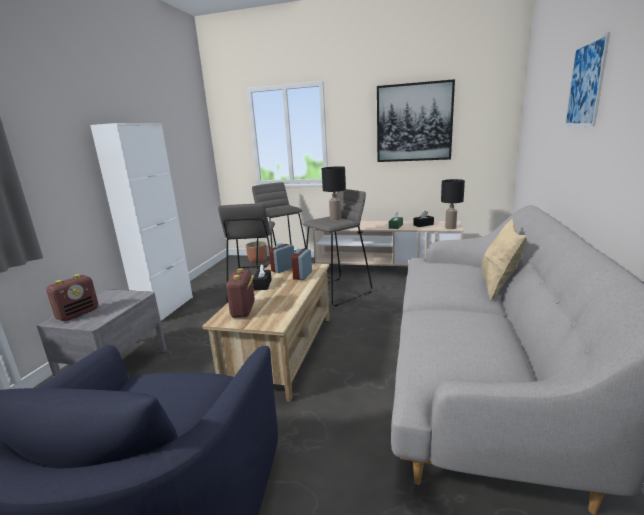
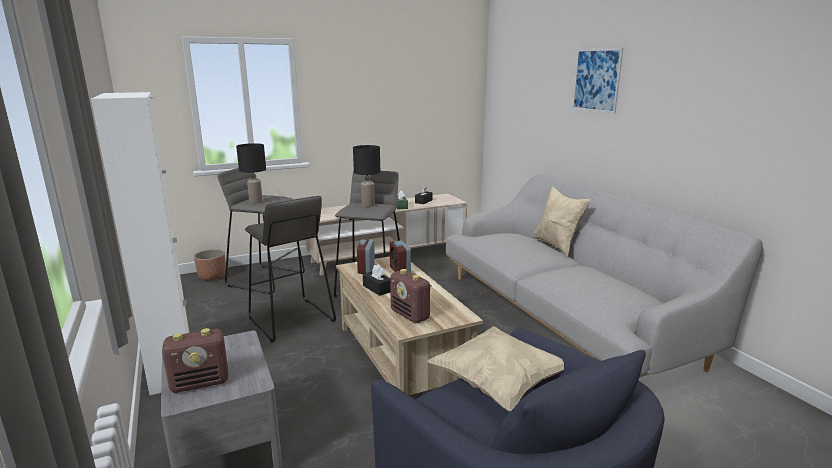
camera: 40 degrees left, 0 degrees up
radio [46,274,99,321] -> radio turned 75 degrees clockwise [162,328,228,393]
picture [377,79,455,162] -> none
black table lamp [441,179,465,229] -> black table lamp moved to [236,143,266,204]
none -> beige pillow [427,326,564,411]

